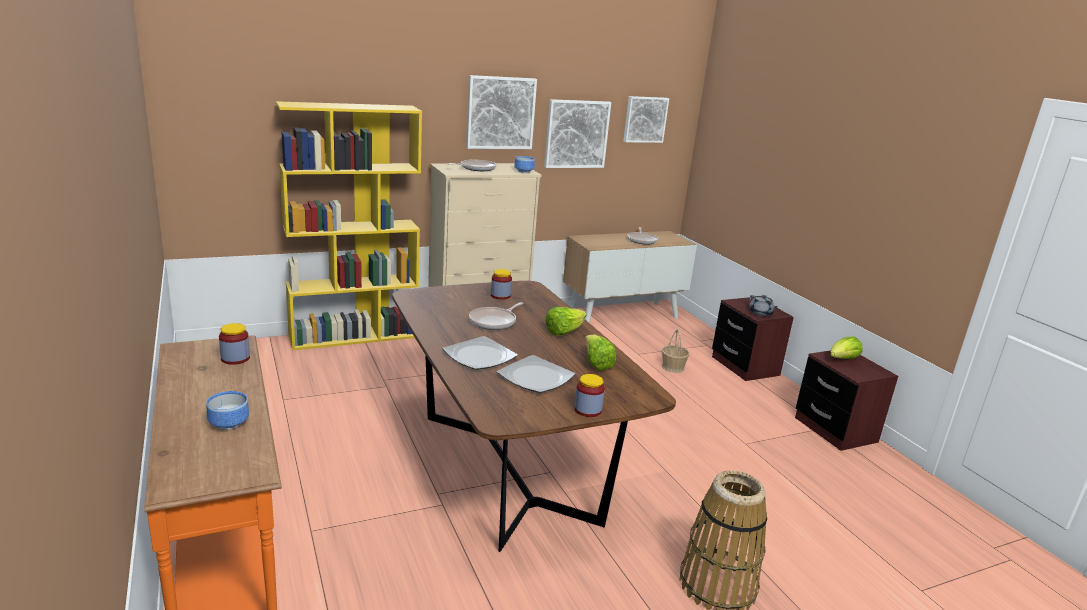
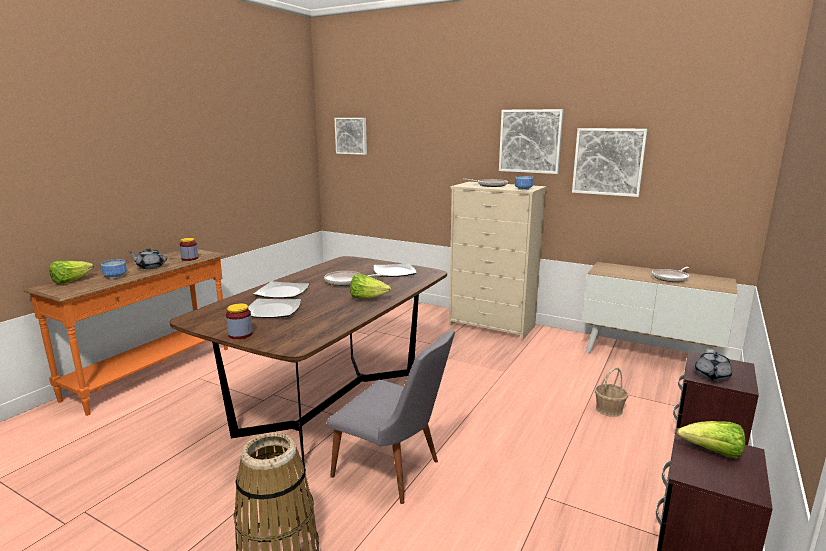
camera: 55 degrees right, 5 degrees down
yellow bookcase [276,101,422,350] -> none
jar [491,269,512,300] -> plate [374,263,417,277]
lettuce [585,335,616,371] -> lettuce moved to [49,261,94,284]
picture [623,96,669,143] -> picture moved to [335,118,367,155]
none -> grey teapot [129,248,168,269]
none -> grey chair [327,331,455,504]

